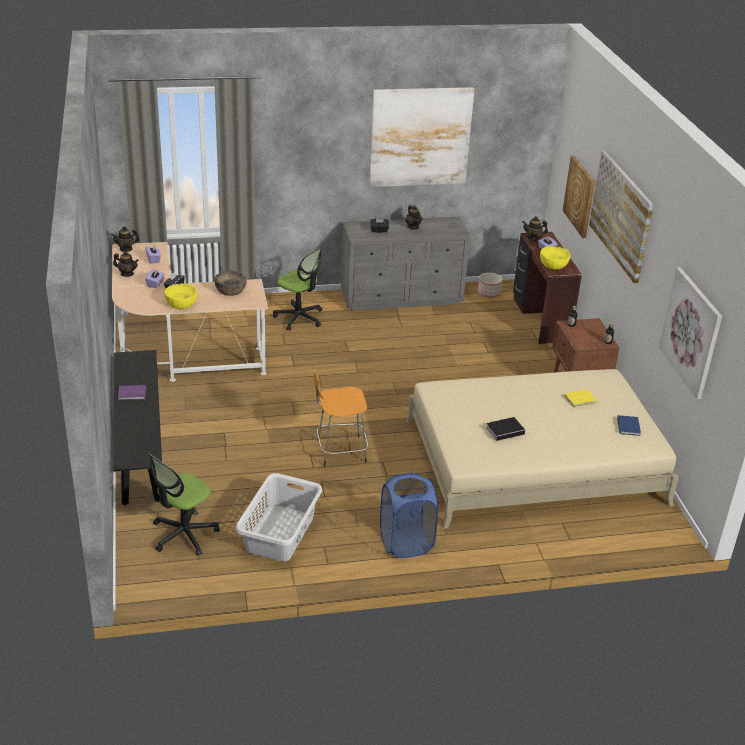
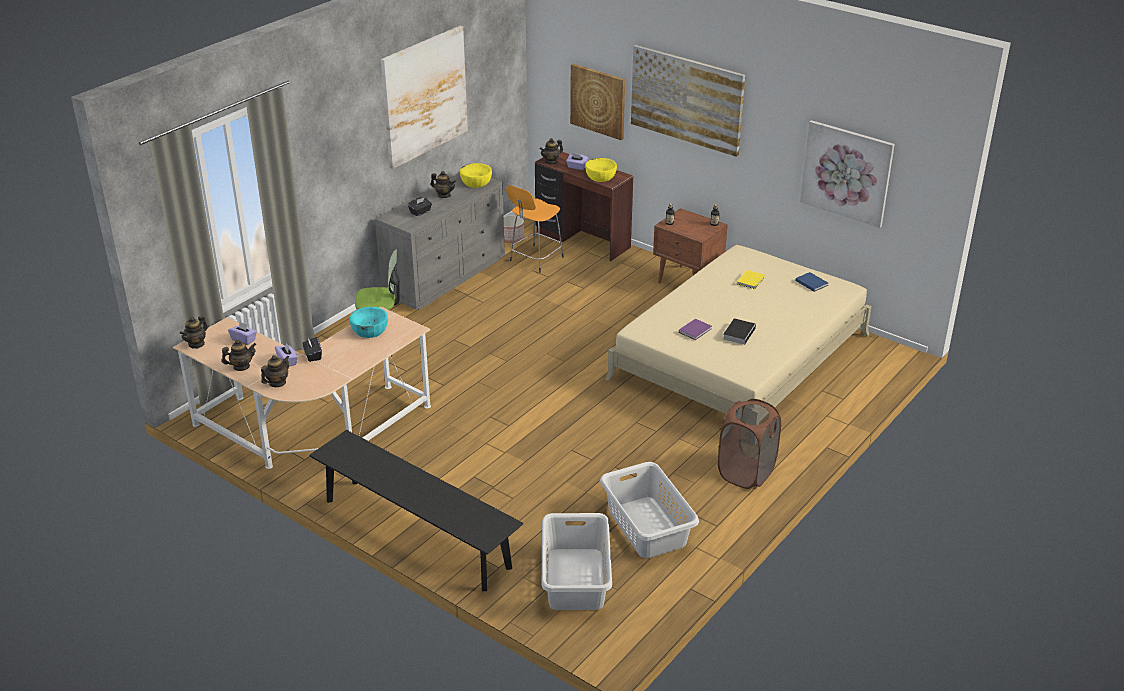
camera: 40 degrees left, 0 degrees up
purple book [118,385,146,400] -> purple book moved to [679,319,712,340]
office chair [149,454,220,556] -> grey laundry basket [542,513,612,610]
yellow bowl [165,283,198,309] -> yellow bowl moved to [460,163,492,188]
brown bowl [215,271,247,296] -> turquoise bowl [350,307,388,338]
orange stool [313,363,369,466] -> orange stool moved to [506,185,564,273]
blue laundry basket [380,473,438,558] -> brown laundry basket [718,399,781,489]
none -> teapot [261,355,289,387]

